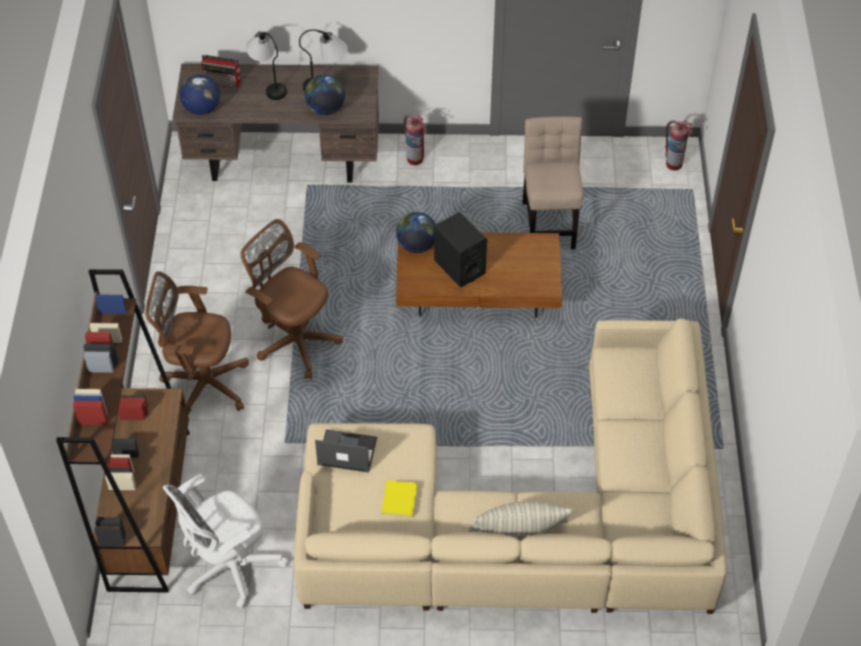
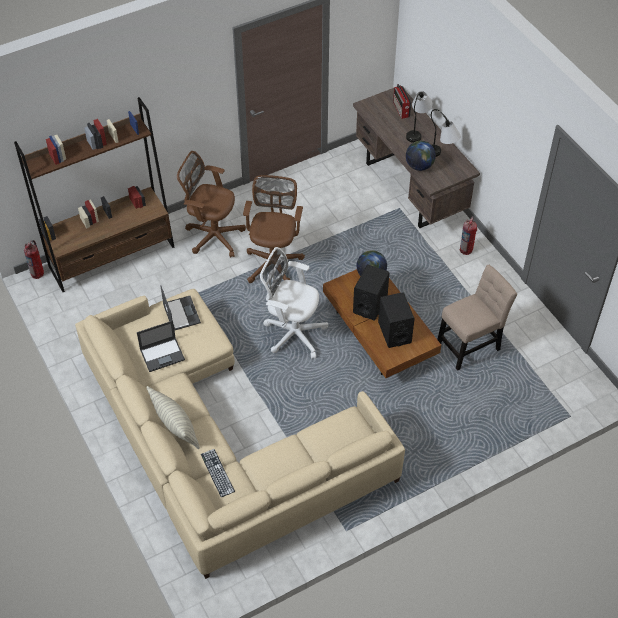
camera: 60 degrees right, 0 degrees up
brown office chair [145,271,249,415] -> brown office chair turned 45 degrees counterclockwise [177,151,246,258]
white office chair [163,474,289,608] -> white office chair moved to [260,247,328,358]
globe [180,74,220,115] -> none
yellow book [381,480,417,518] -> laptop [137,321,185,372]
fire extinguisher [665,120,694,170] -> fire extinguisher moved to [24,240,44,279]
none -> keyboard [201,449,235,497]
none -> black speaker [378,292,415,348]

